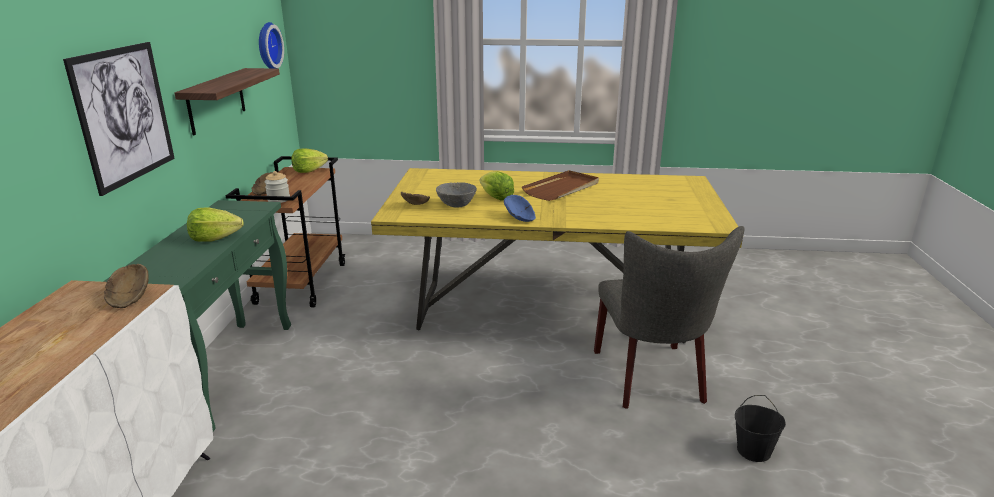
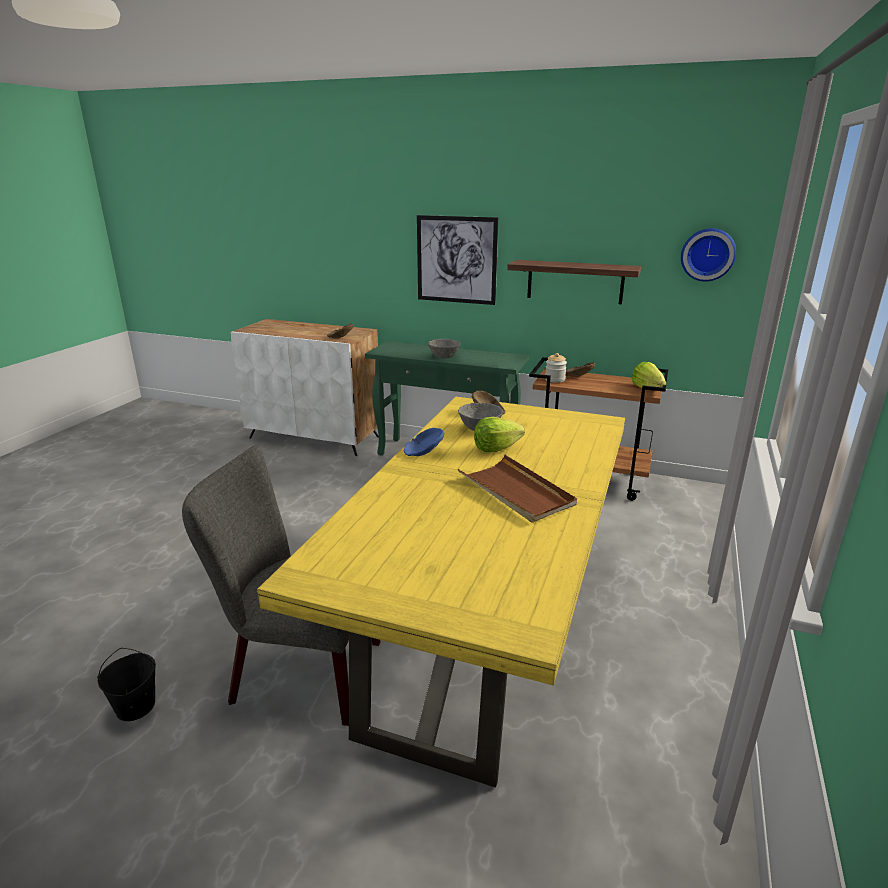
camera: 105 degrees right, 0 degrees up
lettuce [187,207,244,242] -> grey bowl [428,339,461,359]

